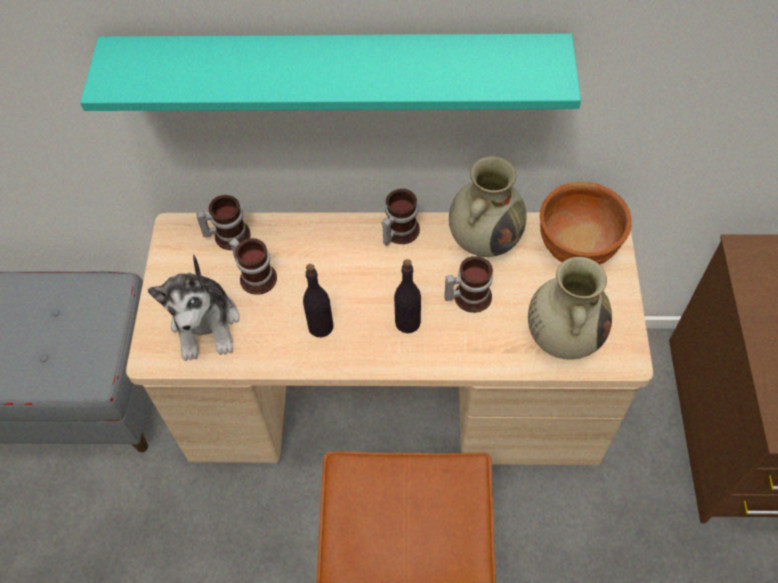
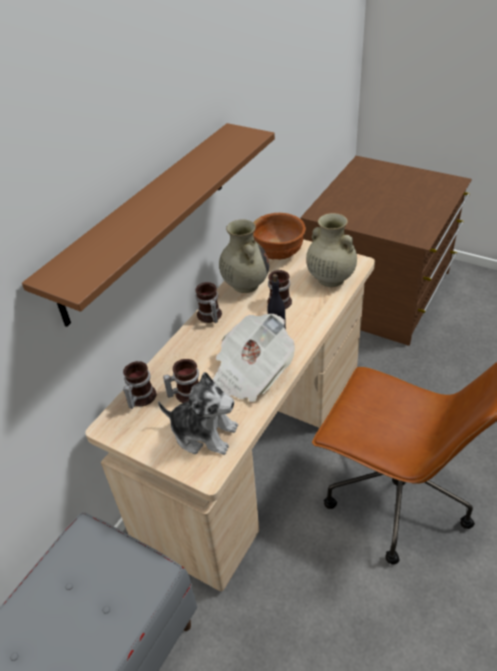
camera: 60 degrees left, 15 degrees down
turquoise shelf [80,34,581,111] -> brown shelf [22,123,275,327]
black bottle [303,264,333,337] -> newspaper [212,314,295,402]

